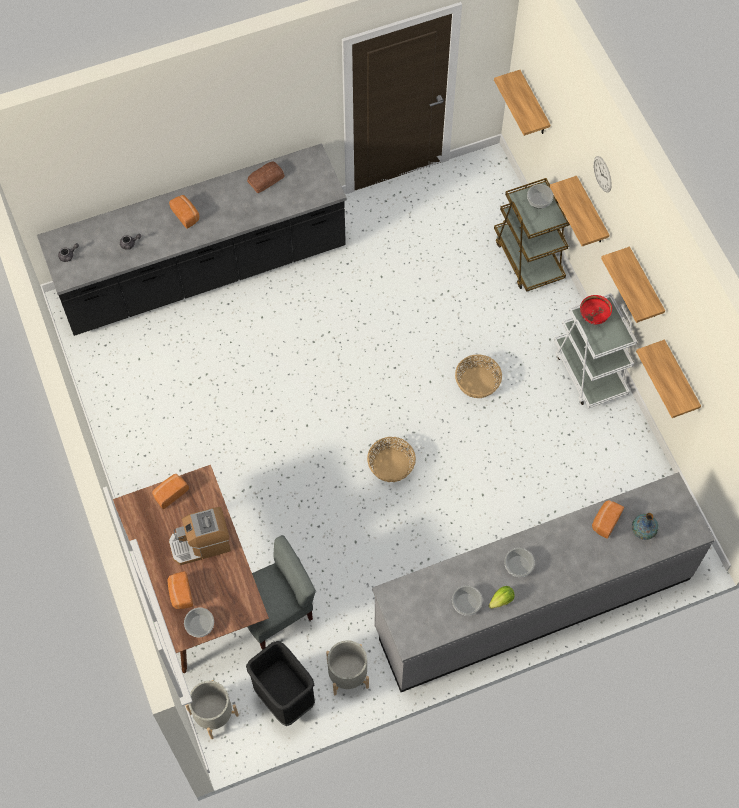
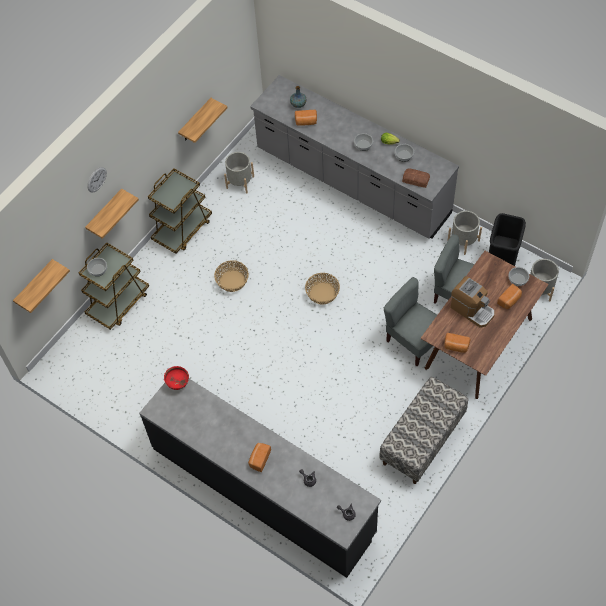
camera: 120 degrees left, 5 degrees down
bread [247,161,285,194] -> bread moved to [402,169,430,188]
white cart [554,293,637,409] -> brown cart [148,169,212,254]
red bowl [580,295,612,324] -> red bowl moved to [164,366,189,390]
shelf [601,247,665,323] -> none
none -> grey planter [224,152,254,194]
none -> bench [379,377,468,484]
none -> grey chair [384,277,437,366]

